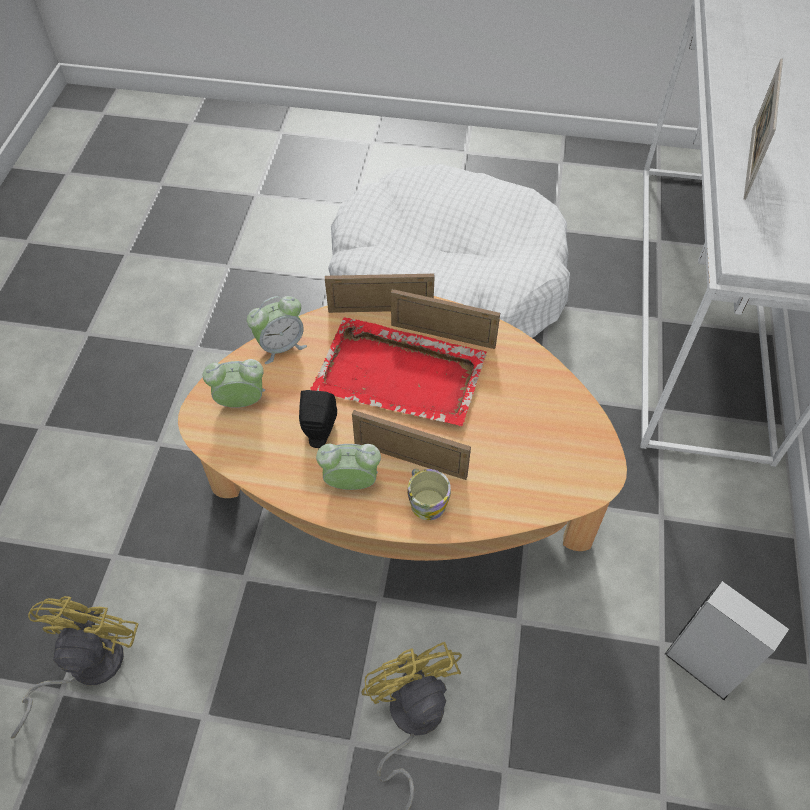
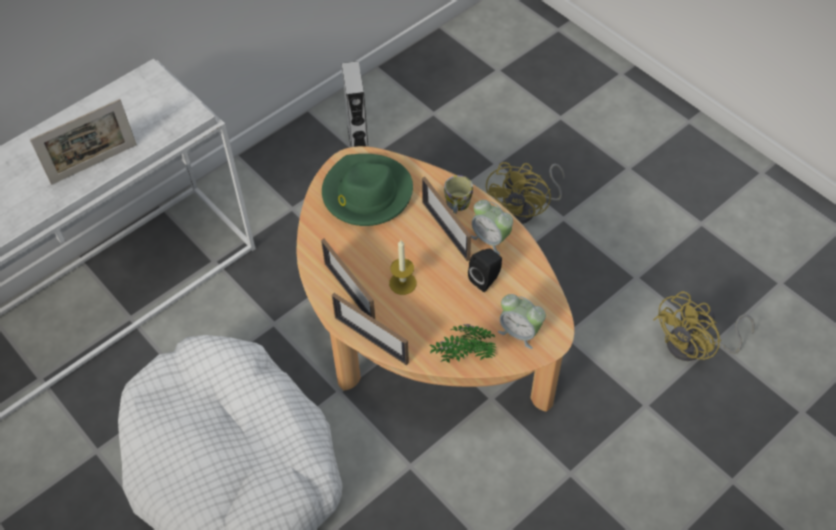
camera: 140 degrees left, 0 degrees up
alarm clock [247,296,307,364] -> potted plant [430,324,496,363]
red tray [311,317,487,426] -> candle [389,240,416,295]
none -> green hat [322,154,413,226]

